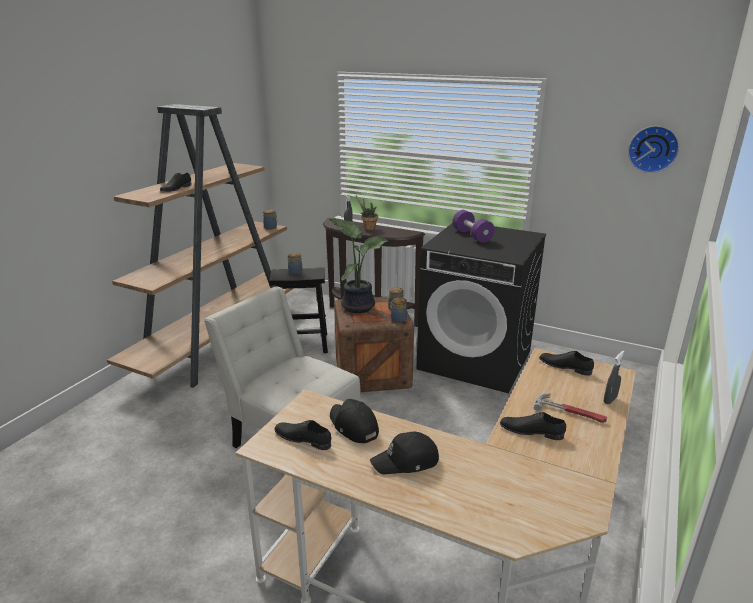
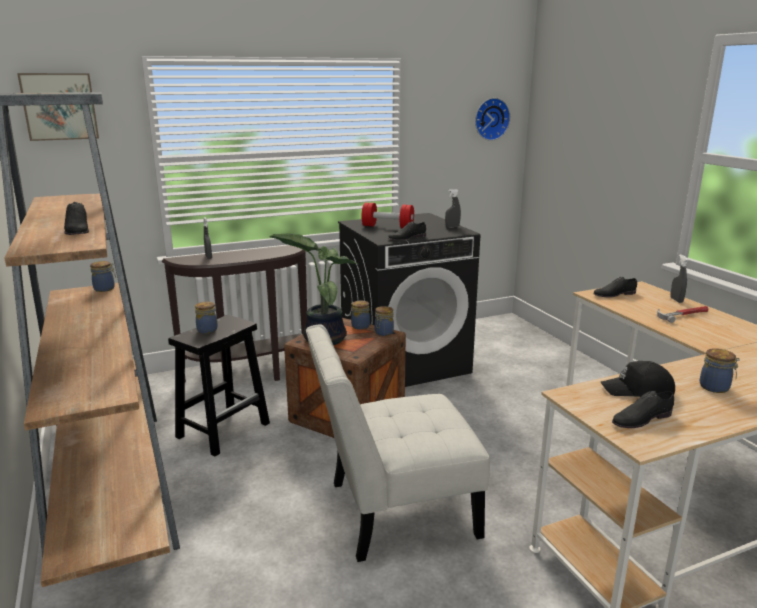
camera: 50 degrees left, 5 degrees down
potted plant [356,195,378,230] -> none
black cap [370,432,439,474] -> jar [700,348,740,393]
purple dumbbell [452,210,495,243] -> red dumbbell [362,203,414,228]
black shoe [500,412,566,440] -> black shoe moved to [388,221,426,241]
none -> picture [17,73,99,141]
none -> grey spray bottle [445,189,461,228]

